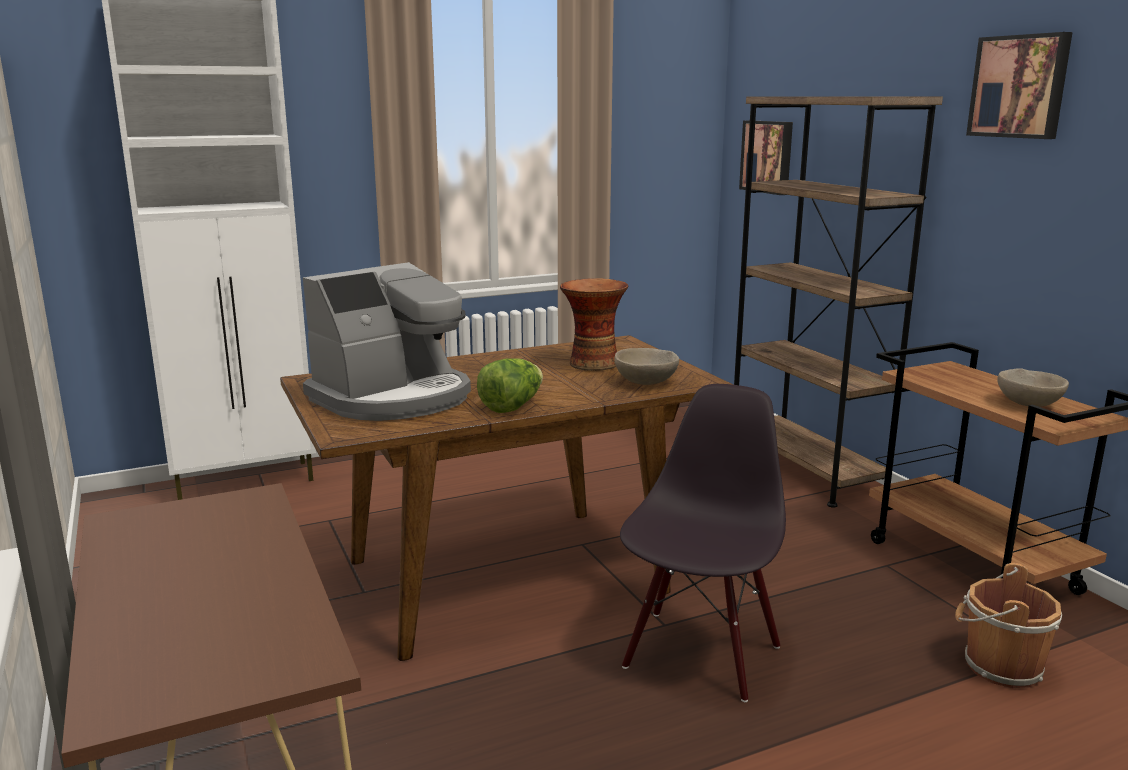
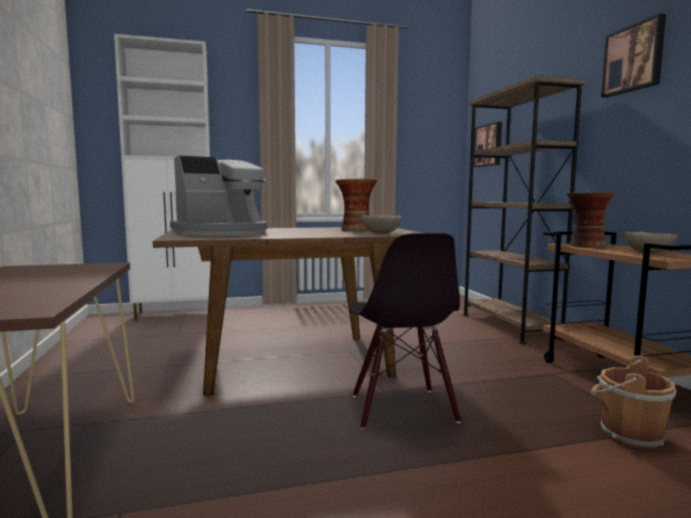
camera: 10 degrees right, 10 degrees down
lettuce [477,358,543,413] -> none
black chair [620,384,786,702] -> black chair turned 135 degrees clockwise [348,233,461,429]
none -> vase [566,192,616,248]

